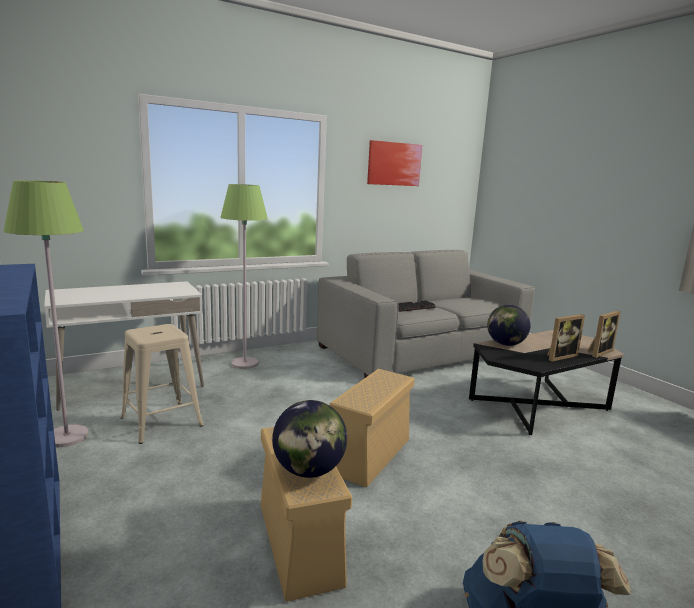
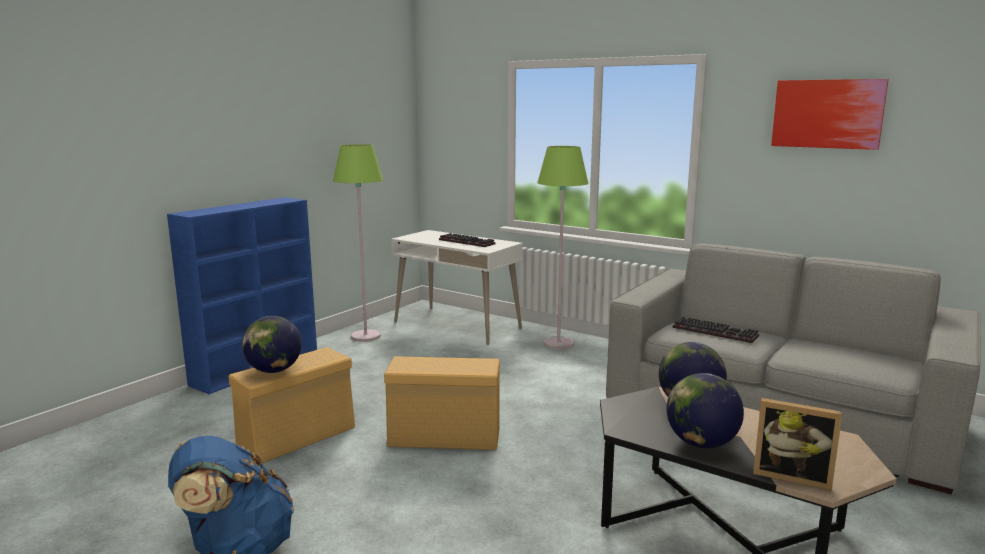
camera: 65 degrees right, 0 degrees up
beige stool [121,324,204,444] -> none
picture frame [547,314,585,361] -> globe [667,373,744,448]
none -> keyboard [439,233,495,247]

